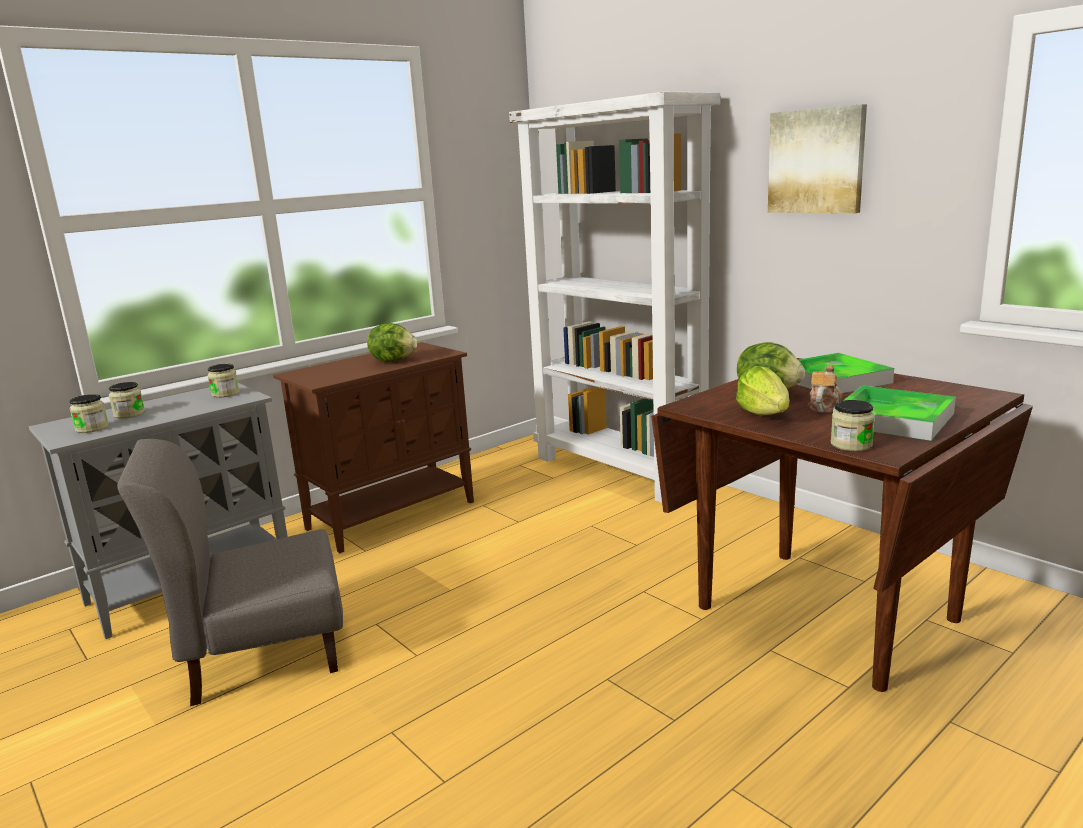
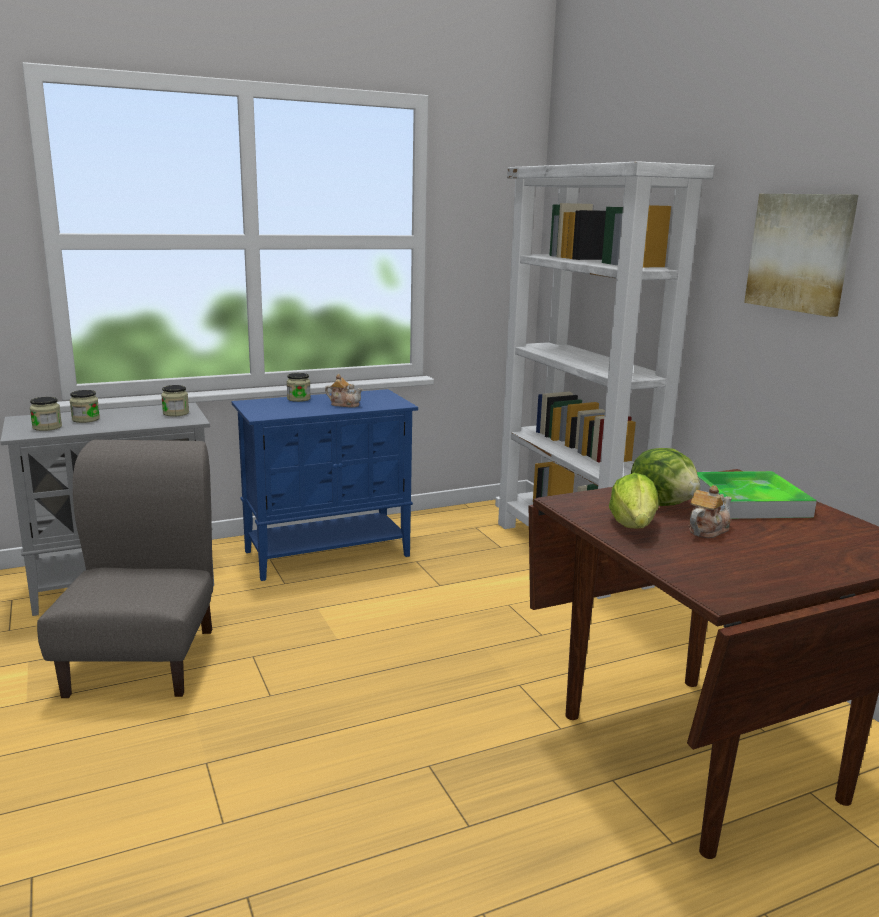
camera: 15 degrees right, 0 degrees up
grey chair [117,439,343,706] -> grey chair turned 90 degrees clockwise [37,440,213,698]
brown cabinet [273,342,474,553] -> blue cabinet [232,389,418,581]
lettuce [367,323,417,362] -> teapot [325,374,362,408]
jar [831,400,875,451] -> jar moved to [287,373,311,402]
tray [833,385,956,441] -> none

